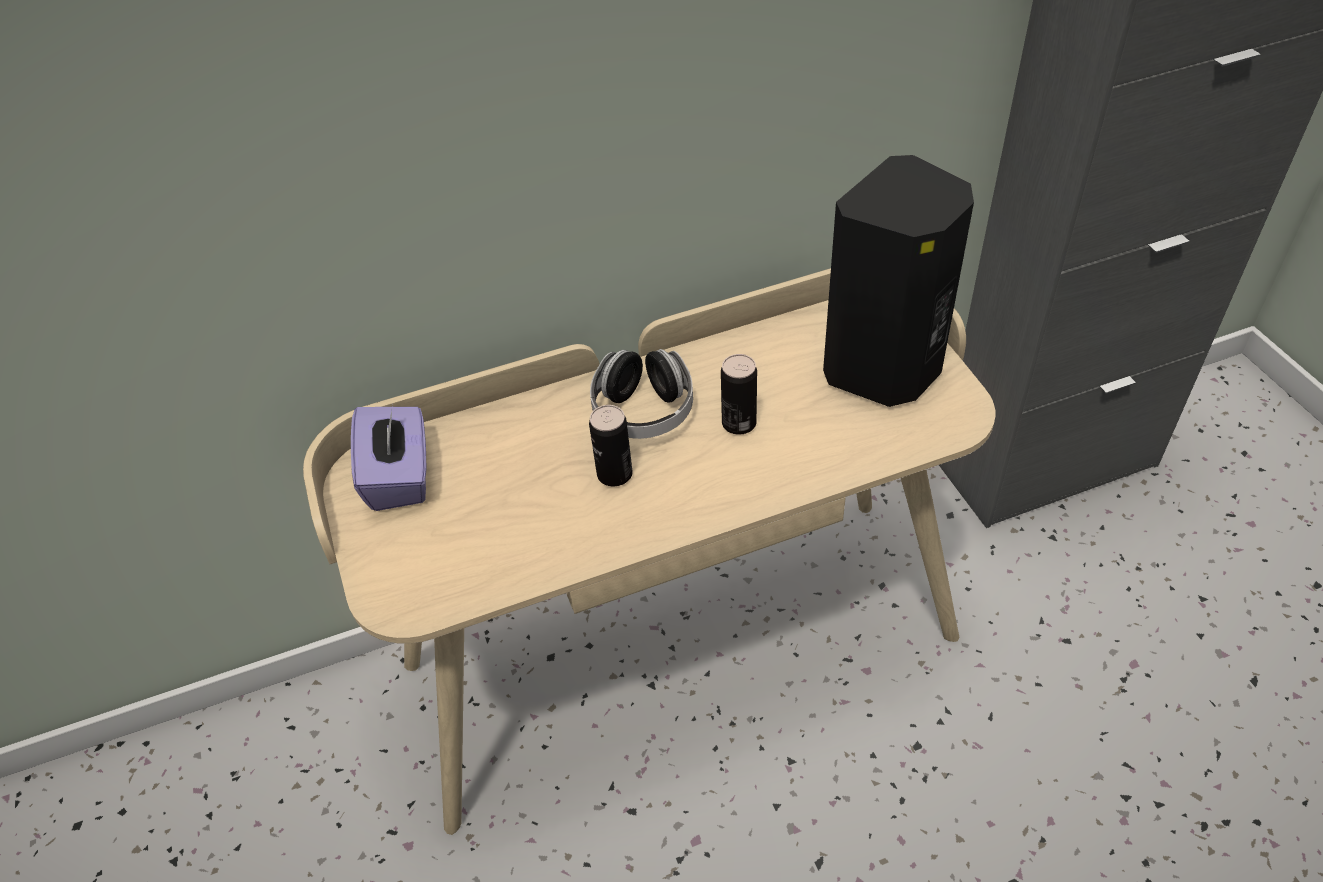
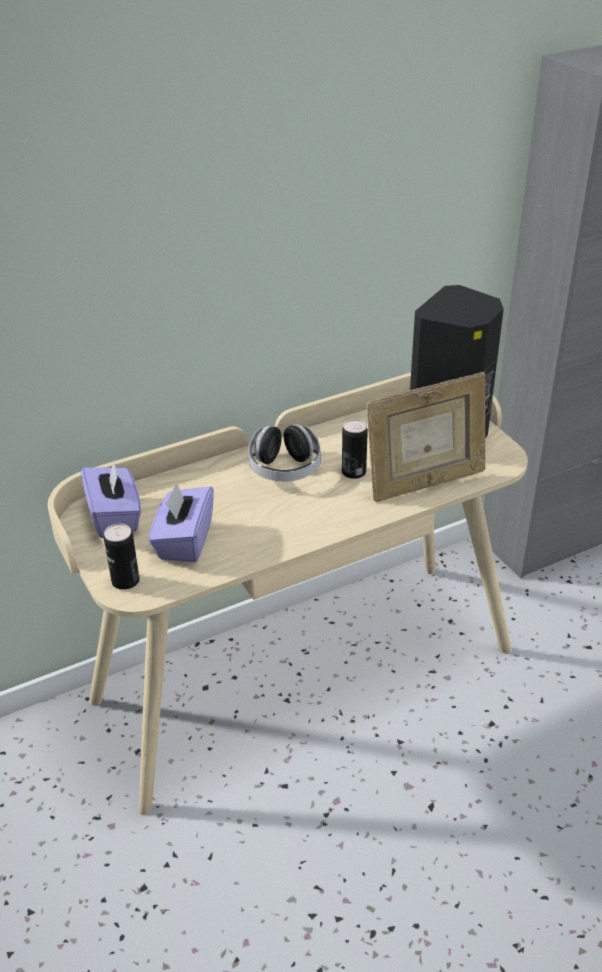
camera: 10 degrees left, 10 degrees down
can [589,405,633,486] -> can moved to [104,524,140,590]
none -> purple tissue box [149,482,214,562]
none -> picture frame [367,372,486,502]

